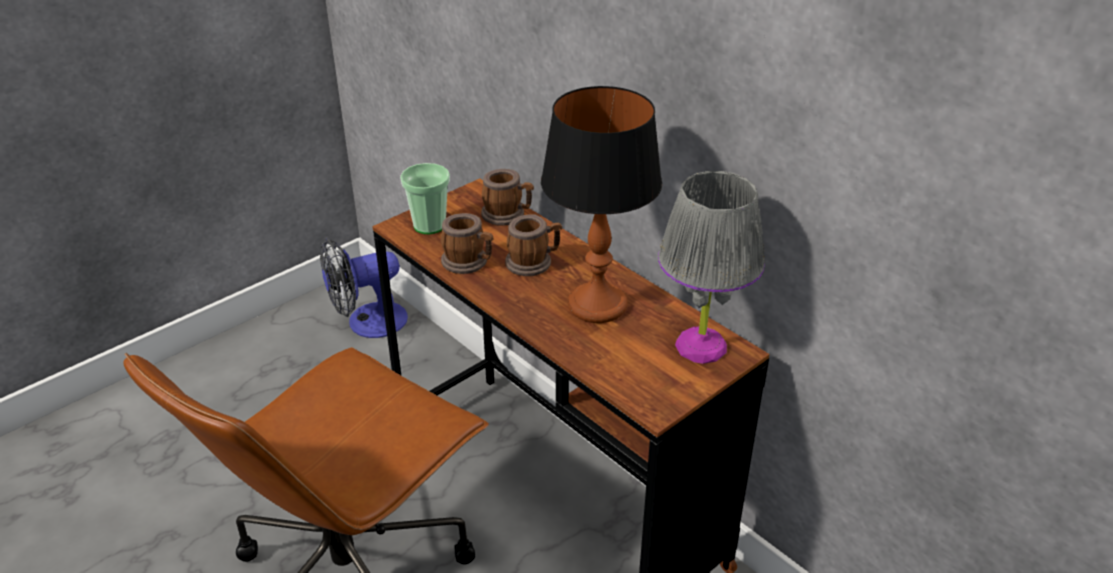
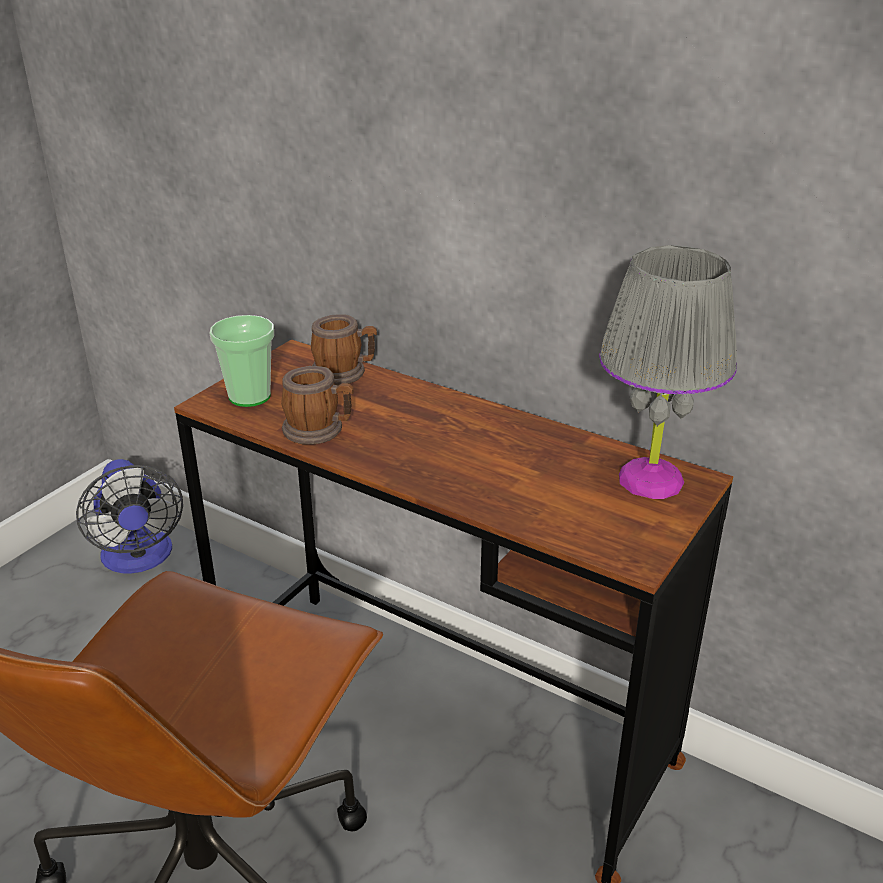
camera: 15 degrees left, 5 degrees down
fan [320,239,408,338] -> fan turned 75 degrees counterclockwise [76,459,183,574]
mug [505,214,562,276] -> none
table lamp [541,86,662,323] -> none

